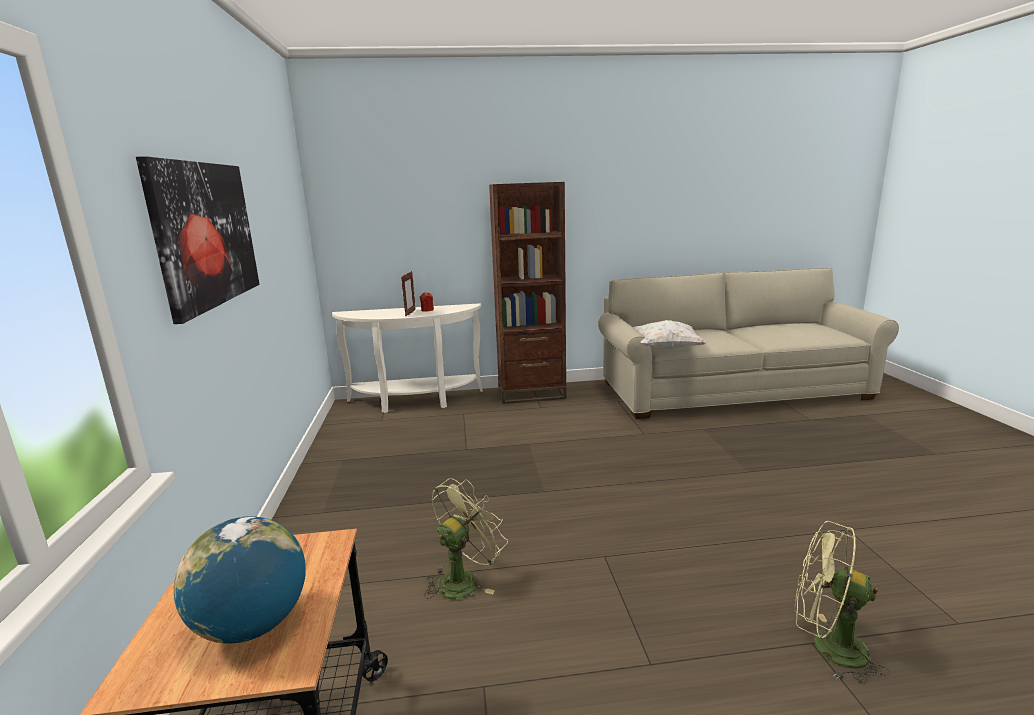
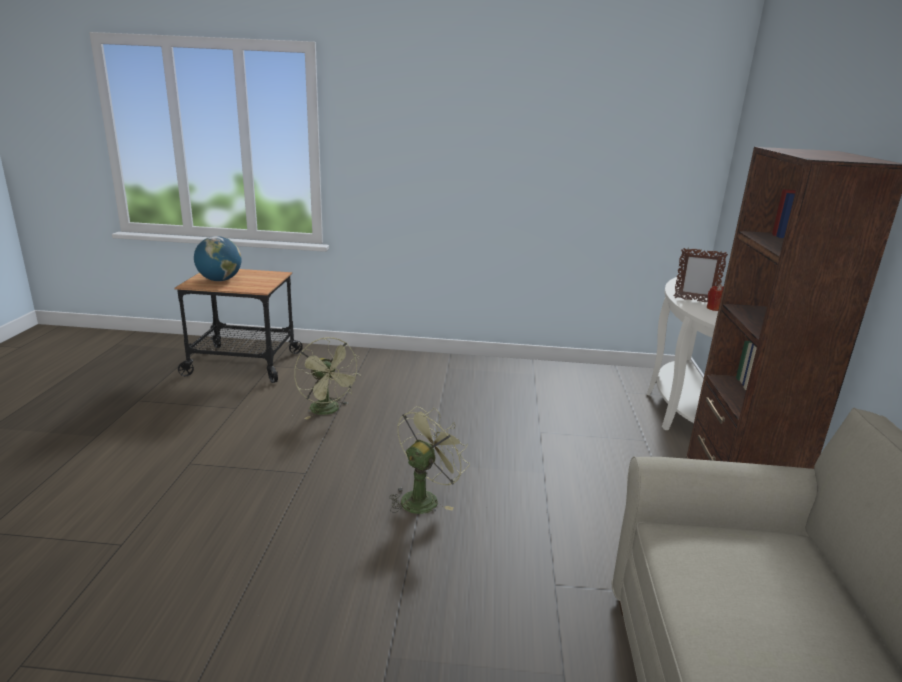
camera: 100 degrees right, 5 degrees up
picture [136,156,259,324] -> none
white pillow [633,320,707,349] -> none
green fan [794,521,889,685] -> green fan moved to [389,406,470,514]

